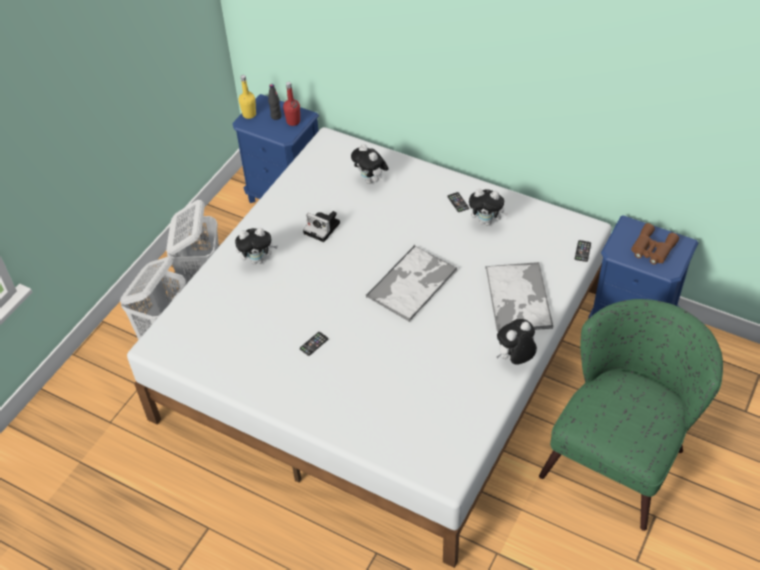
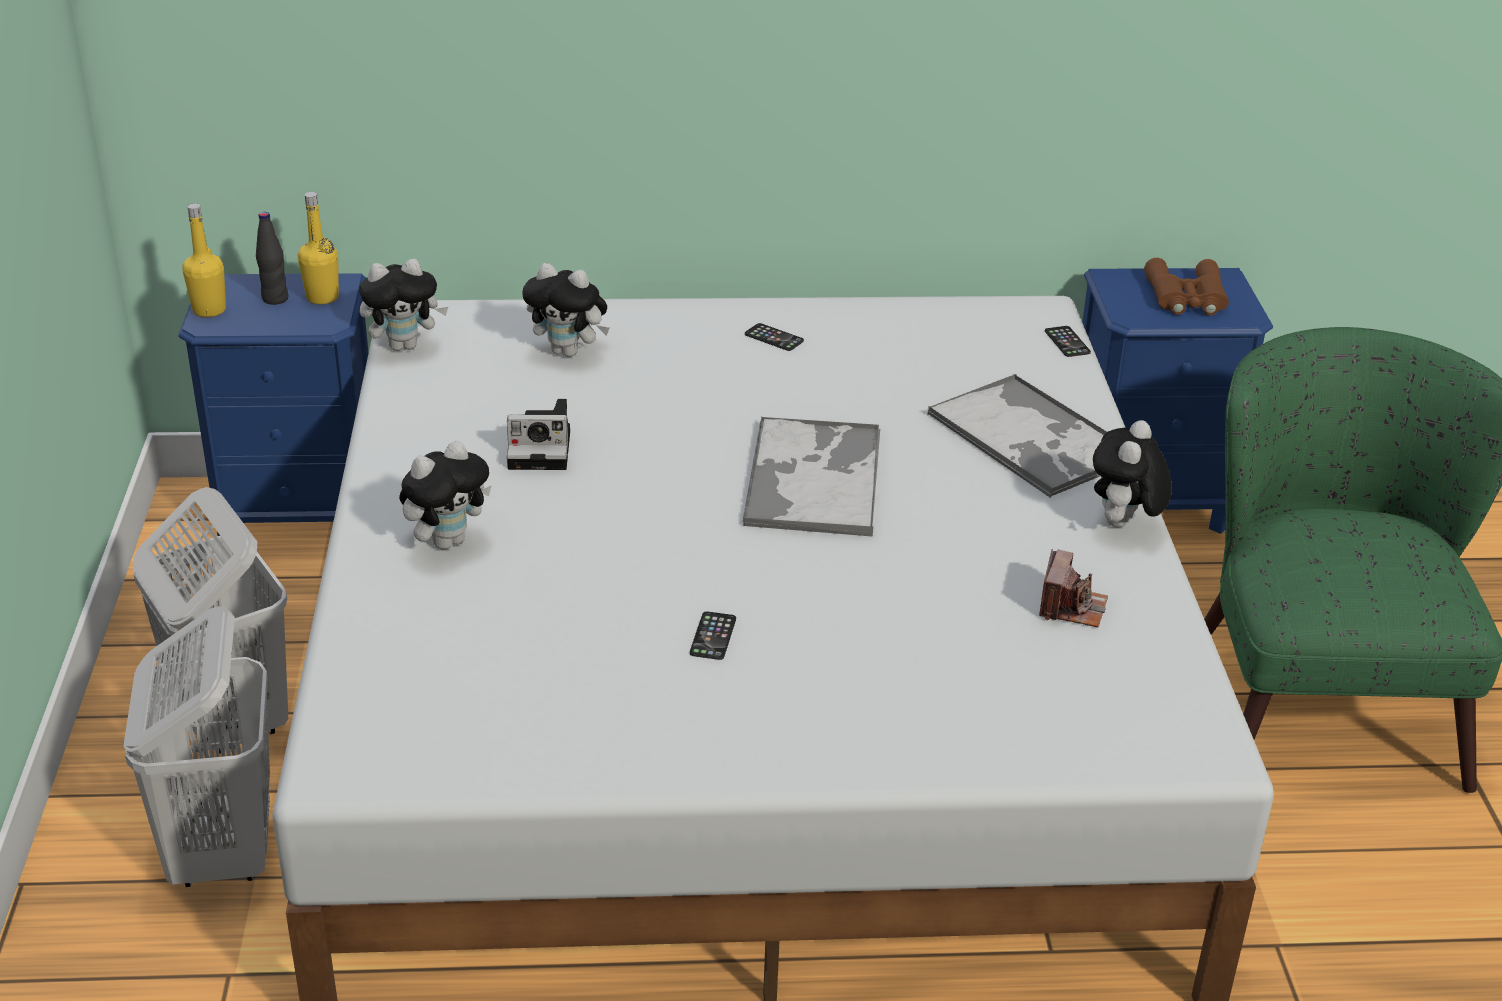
camera: 35 degrees left, 15 degrees down
red bottle [283,82,300,126] -> yellow bottle [298,192,339,304]
plush toy [469,189,509,226] -> plush toy moved to [359,259,448,351]
none -> camera [1039,549,1108,627]

